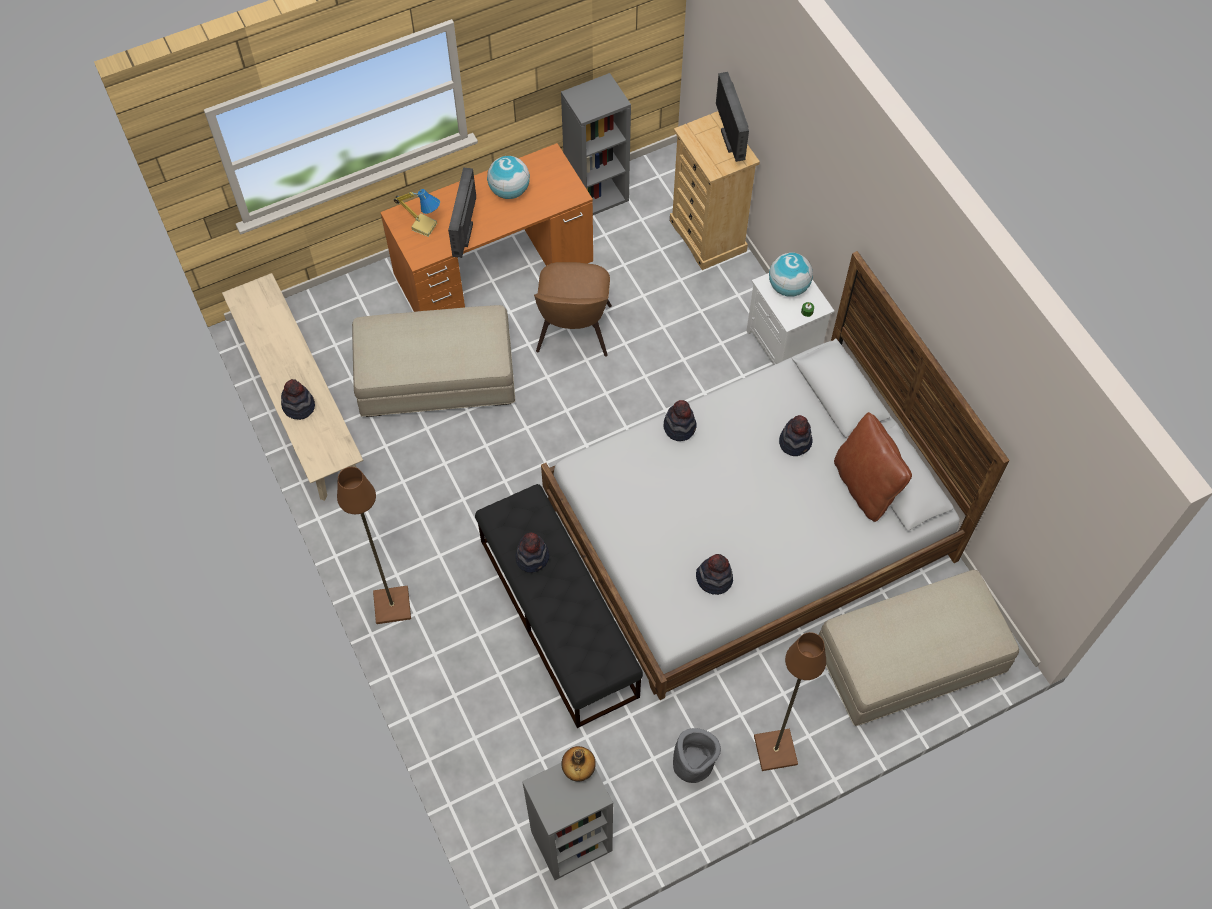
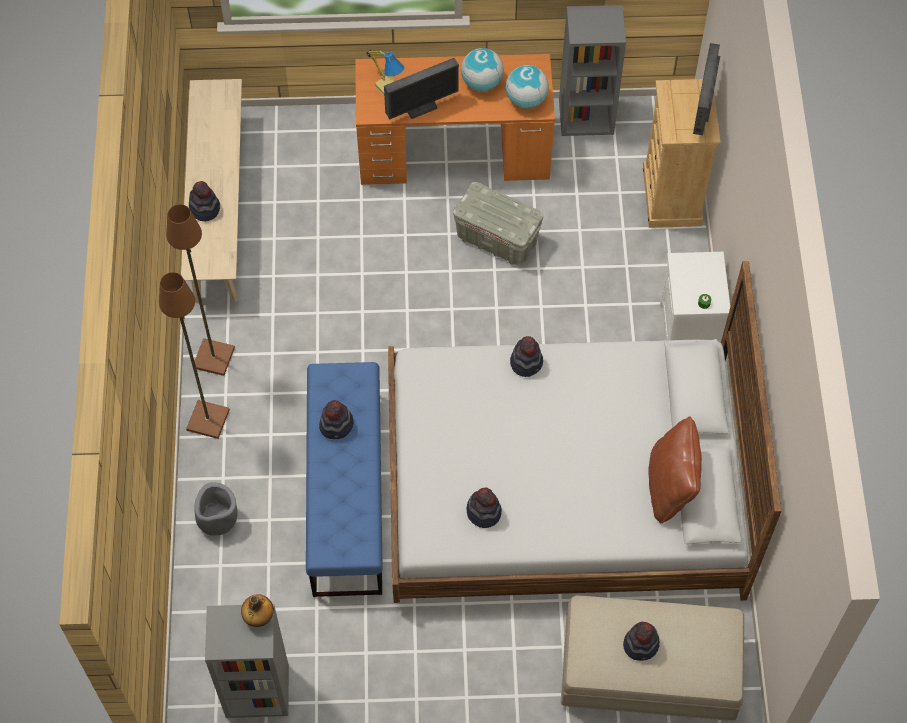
camera: 25 degrees right, 0 degrees up
beige ottoman [352,305,515,417] -> none
monitor [448,167,476,258] -> monitor turned 150 degrees counterclockwise [384,58,459,120]
black bench [475,484,643,728] -> blue bench [306,362,383,597]
brown chair [534,262,612,357] -> grey storage box [453,182,543,265]
grey planter [673,728,721,783] -> grey planter moved to [194,482,238,535]
brown floor lamp [754,632,826,771] -> brown floor lamp moved to [166,204,235,376]
globe [769,253,813,297] -> globe moved to [505,65,549,109]
hat [779,415,812,456] -> hat moved to [623,622,660,661]

